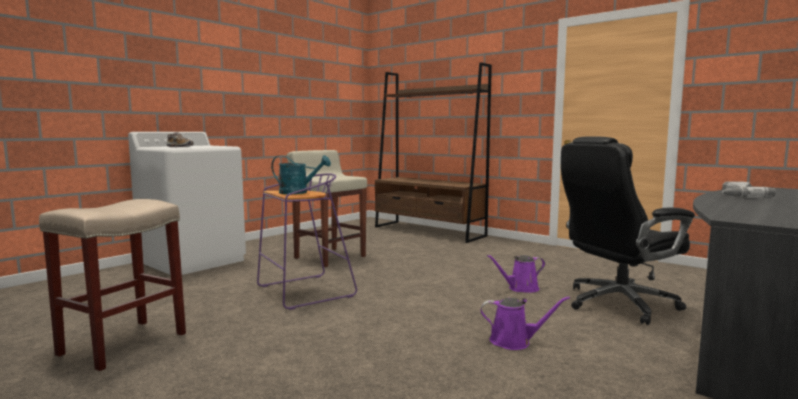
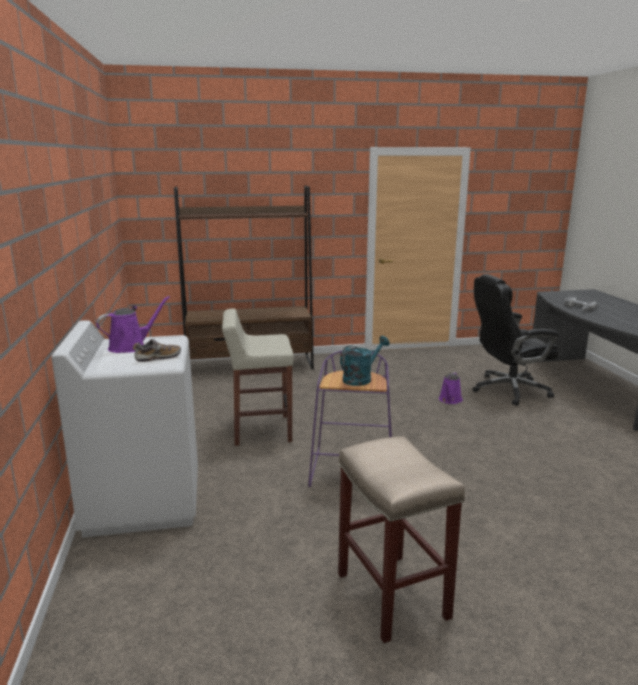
camera: 50 degrees left, 10 degrees up
purple watering can [481,296,570,350] -> purple watering can moved to [96,296,170,353]
black office chair [561,136,695,325] -> black office chair turned 60 degrees clockwise [472,274,559,406]

